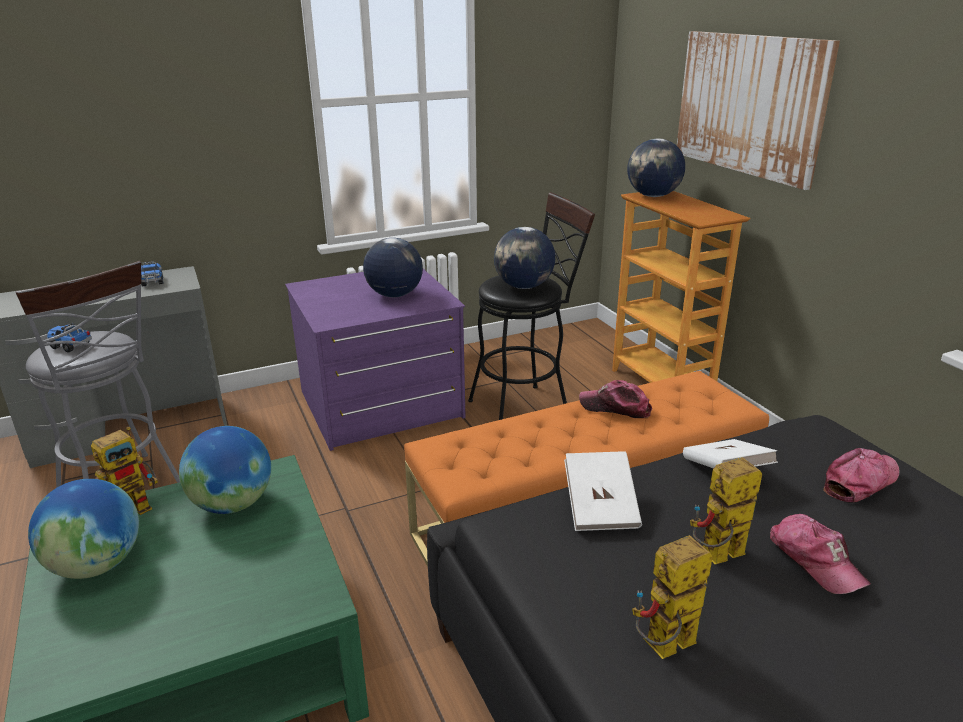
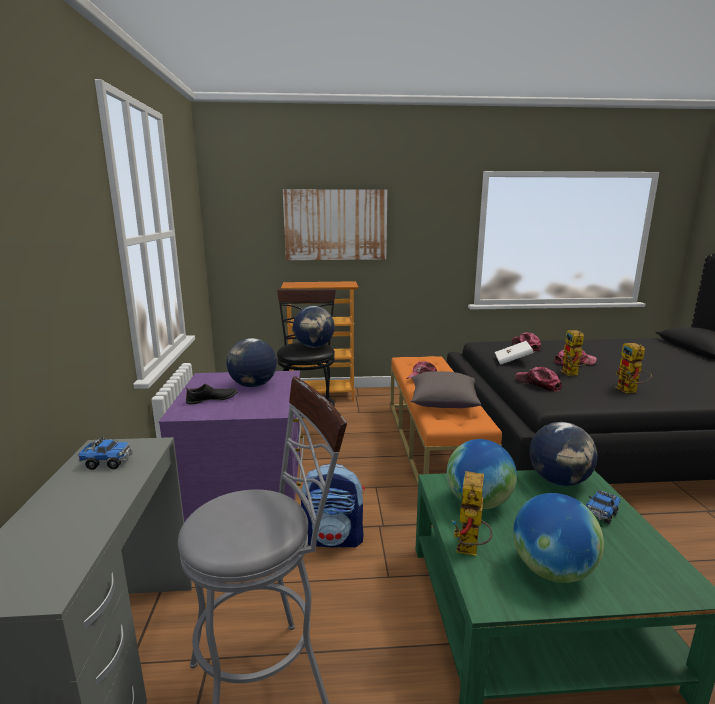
camera: 70 degrees left, 10 degrees down
toy truck [47,323,92,352] -> toy truck moved to [586,490,620,524]
toy robot [91,427,158,515] -> toy robot turned 135 degrees counterclockwise [452,471,493,556]
white book [564,451,642,531] -> cap [516,367,562,392]
globe [627,139,685,197] -> globe moved to [529,422,598,486]
none -> black shoe [186,384,238,404]
none -> backpack [301,464,365,548]
none -> grey pillow [411,371,481,408]

